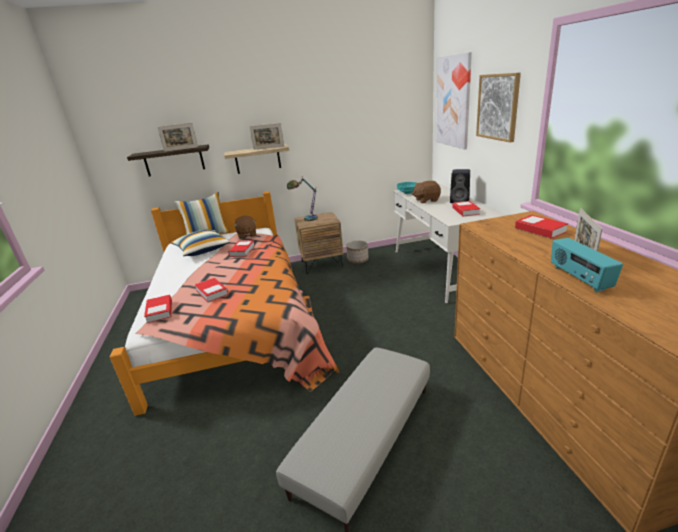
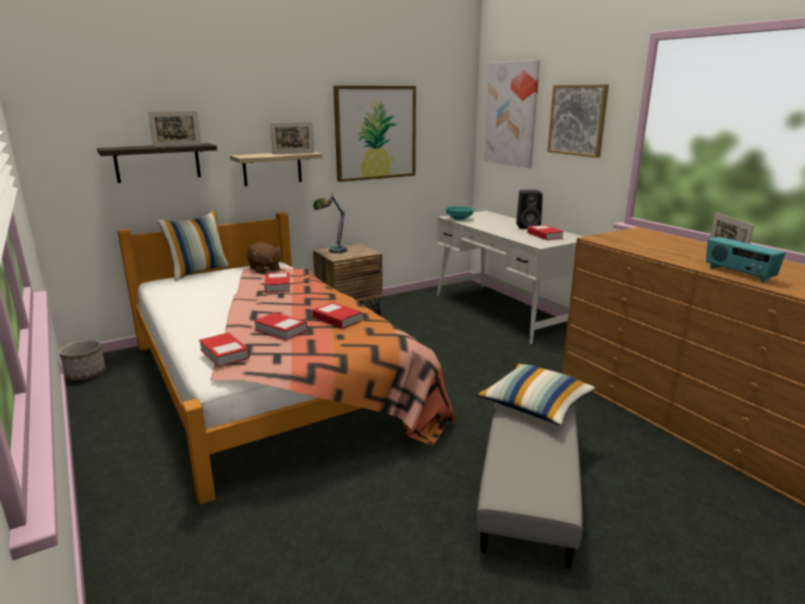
camera: 20 degrees left, 5 degrees down
pillow [171,229,230,256] -> pillow moved to [477,364,595,425]
planter [346,241,369,263] -> planter moved to [59,340,106,381]
brown plush toy [412,181,441,203] -> none
book [515,215,568,239] -> book moved to [312,302,362,329]
none -> picture [333,86,416,182]

